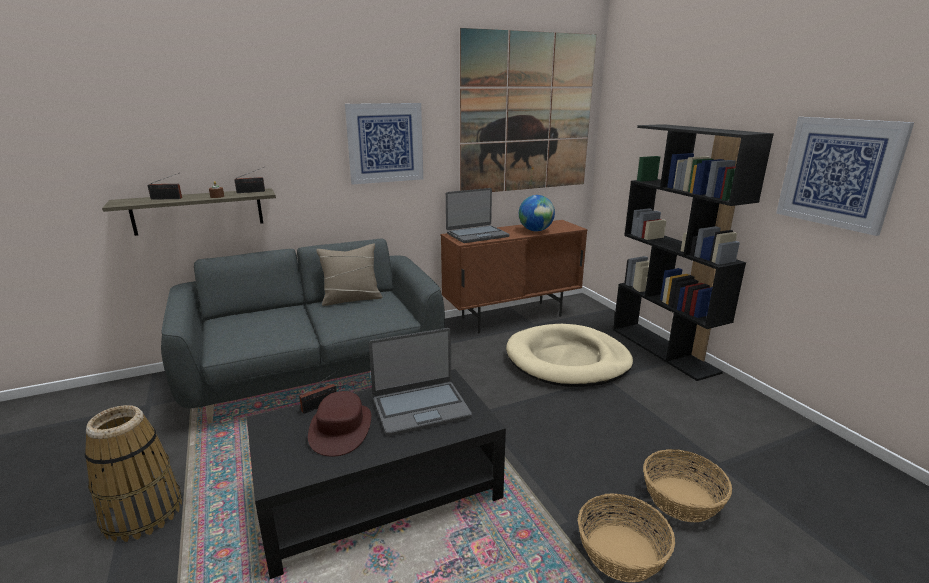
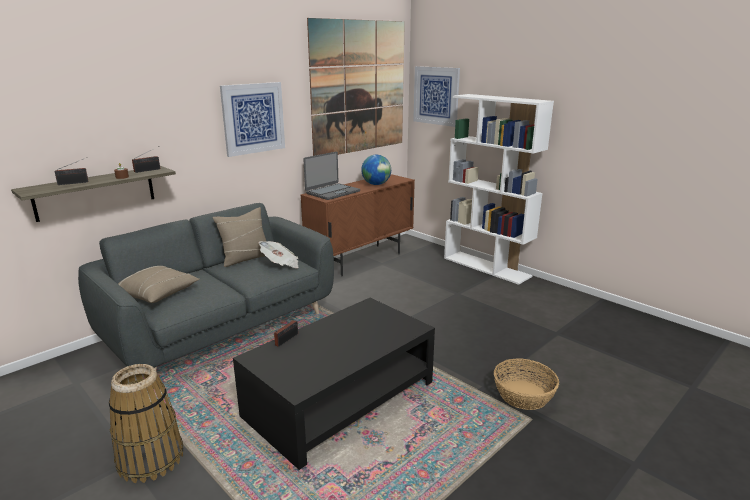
camera: 20 degrees left, 0 degrees up
brown hat [308,391,371,456] -> none
laptop [369,328,472,436] -> none
beige dog bed [506,324,633,387] -> none
black bookcase [613,124,774,381] -> white bookcase [444,94,554,285]
basket [643,449,732,522] -> none
picture [776,117,914,236] -> picture moved to [413,66,460,127]
none -> beige pillow [118,266,199,303]
none -> newspaper [259,241,298,268]

